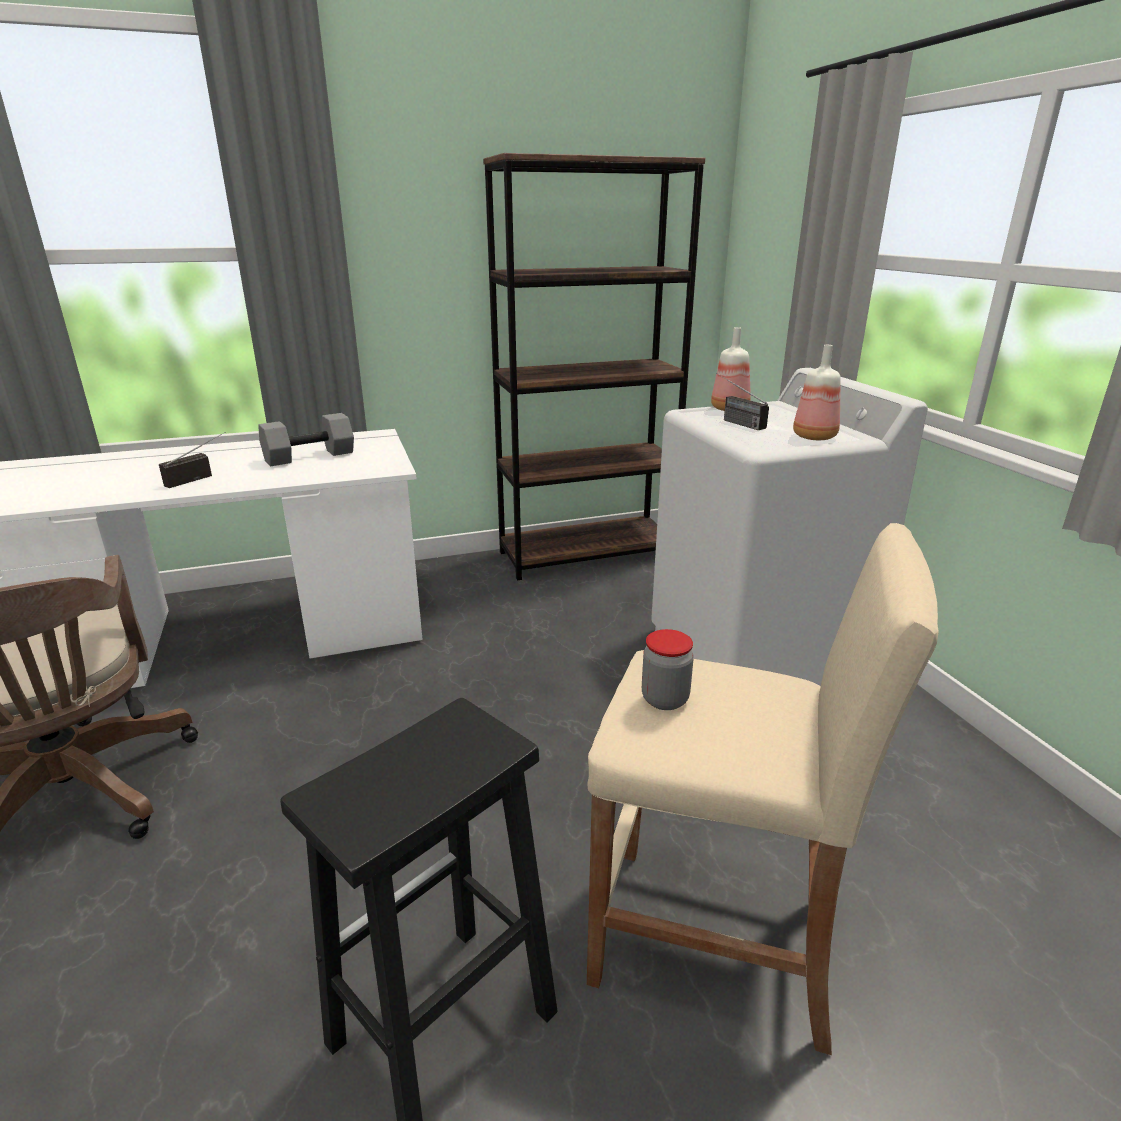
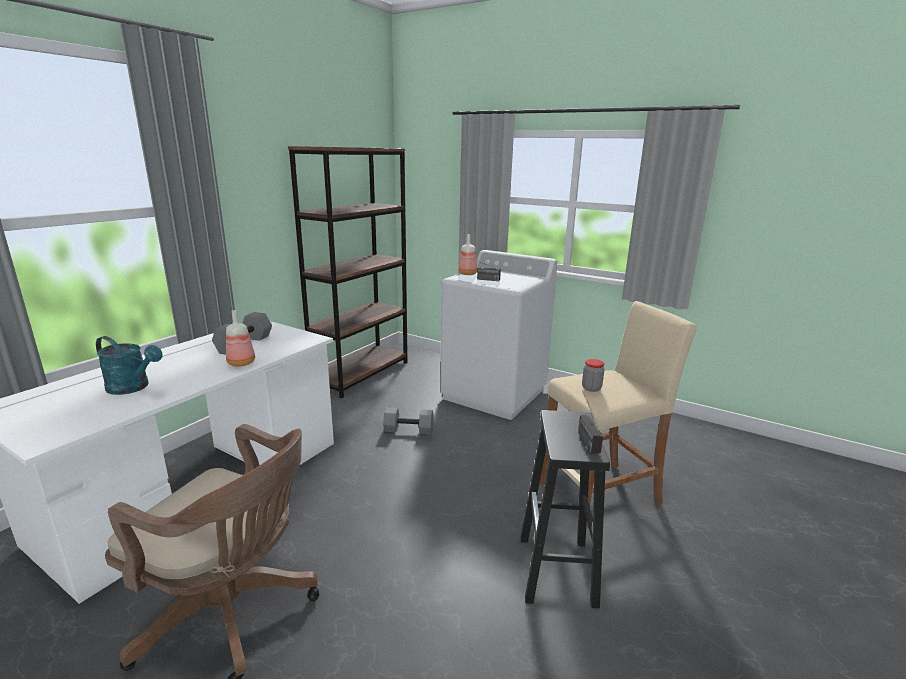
camera: 40 degrees left, 5 degrees down
radio [159,432,226,488] -> radio moved to [578,392,603,454]
bottle [793,345,841,440] -> bottle moved to [226,310,255,367]
none -> turquoise watering can [96,336,163,395]
none -> grey dumbbell [383,407,434,434]

